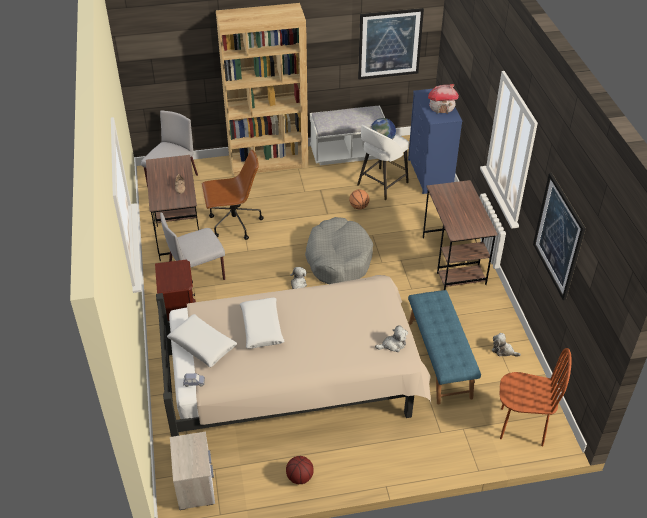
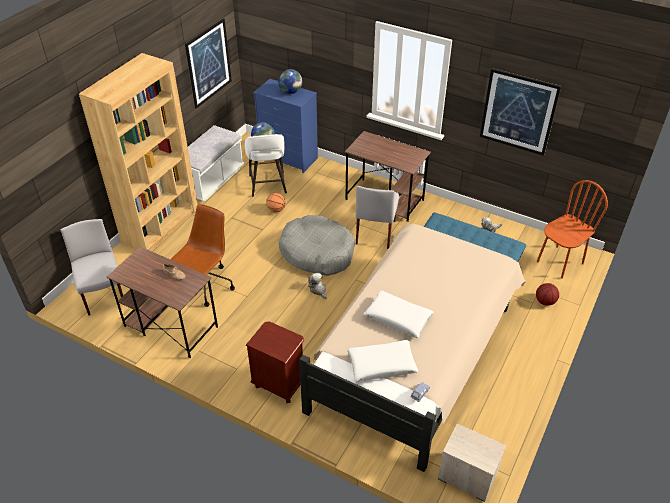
camera: 50 degrees left, 0 degrees up
grey chair [160,212,225,280] -> grey chair moved to [356,186,399,249]
basketball [286,456,314,484] -> basketball moved to [536,283,559,306]
plush toy [375,325,408,352] -> none
toy house [428,84,459,114] -> globe [278,69,302,94]

